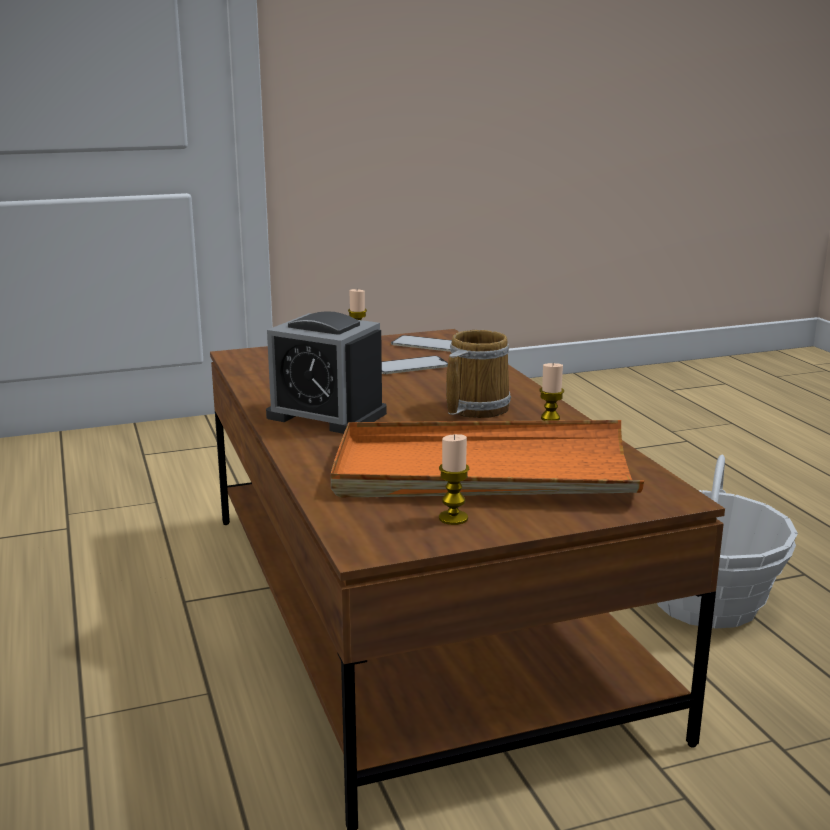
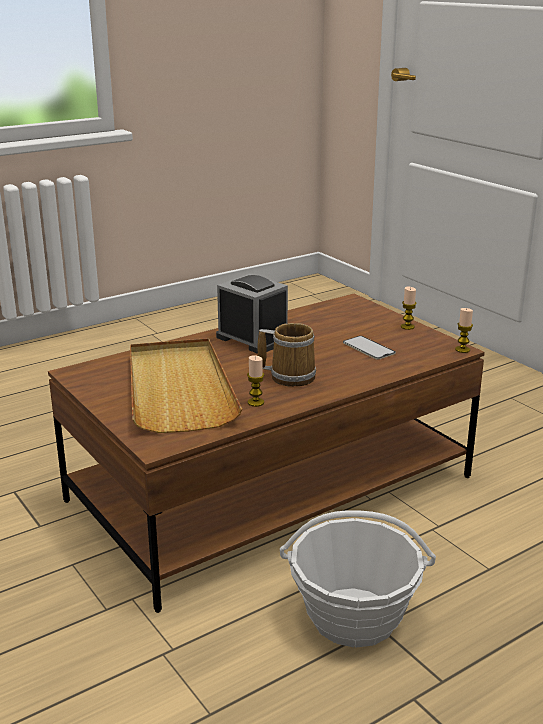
camera: 75 degrees right, 5 degrees up
alarm clock [266,311,387,434] -> alarm clock turned 120 degrees clockwise [216,274,288,354]
orange tray [331,420,644,498] -> beige tray [130,338,242,433]
phone [391,335,452,352] -> none
candle [439,434,469,525] -> candle moved to [455,308,473,353]

